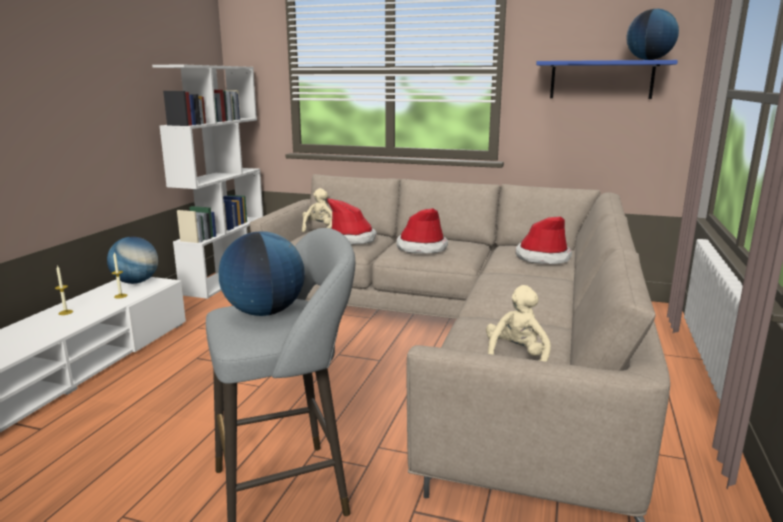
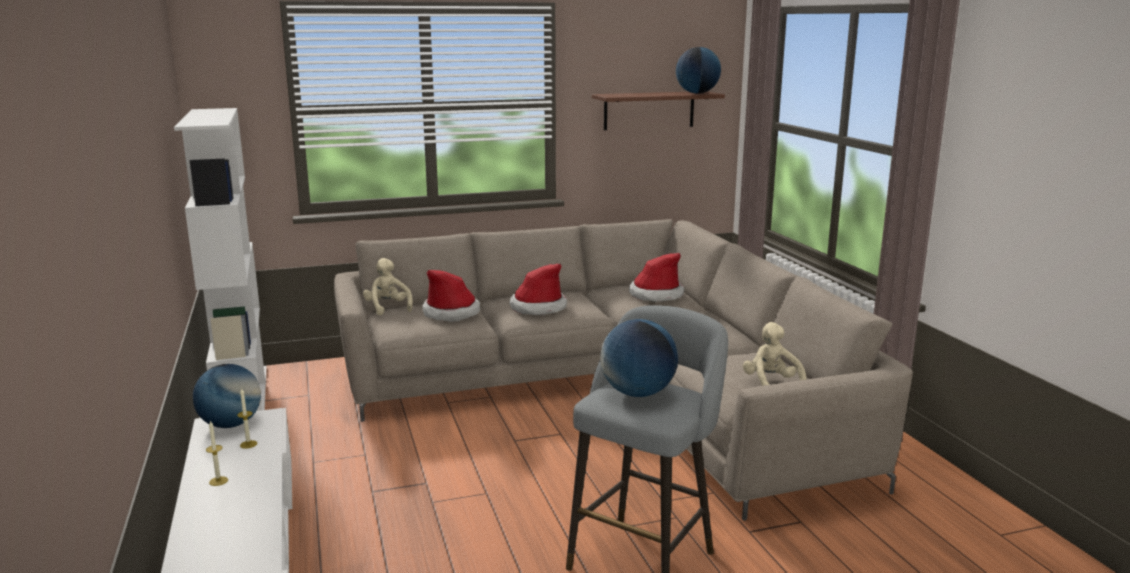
camera: 35 degrees left, 0 degrees up
blue shelf [536,60,678,99] -> brown shelf [592,92,725,130]

